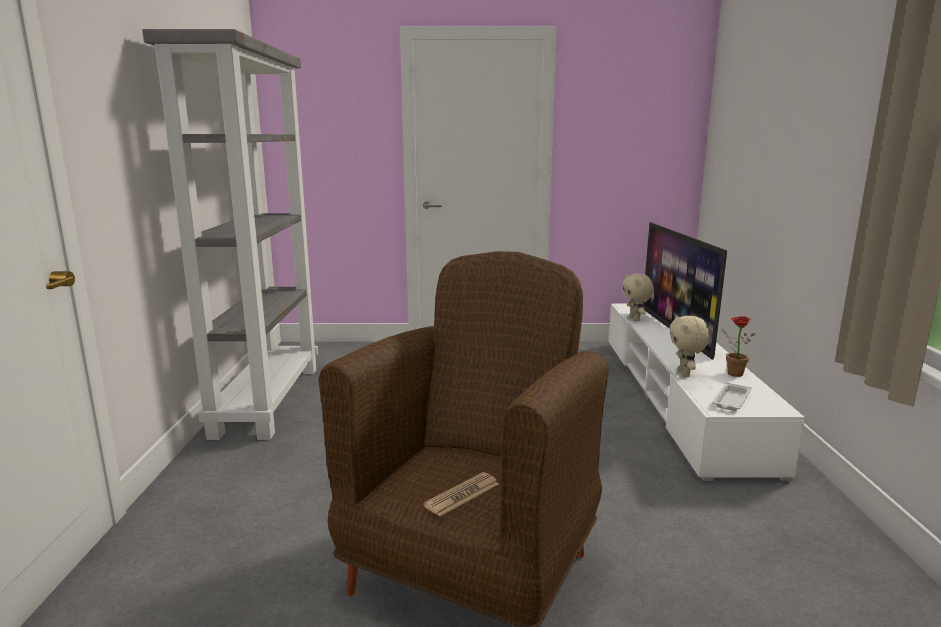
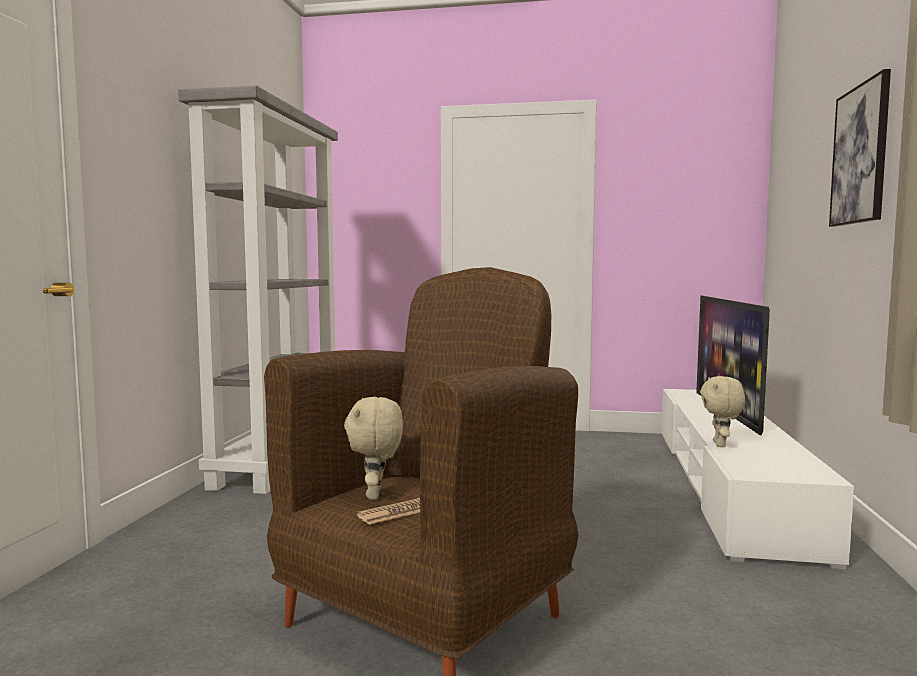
camera: 10 degrees right, 10 degrees down
beige plush toy [622,274,654,321] -> beige plush toy moved to [344,397,403,500]
white tray [712,382,752,411] -> none
potted plant [721,316,756,377] -> none
none -> picture [829,69,891,227]

